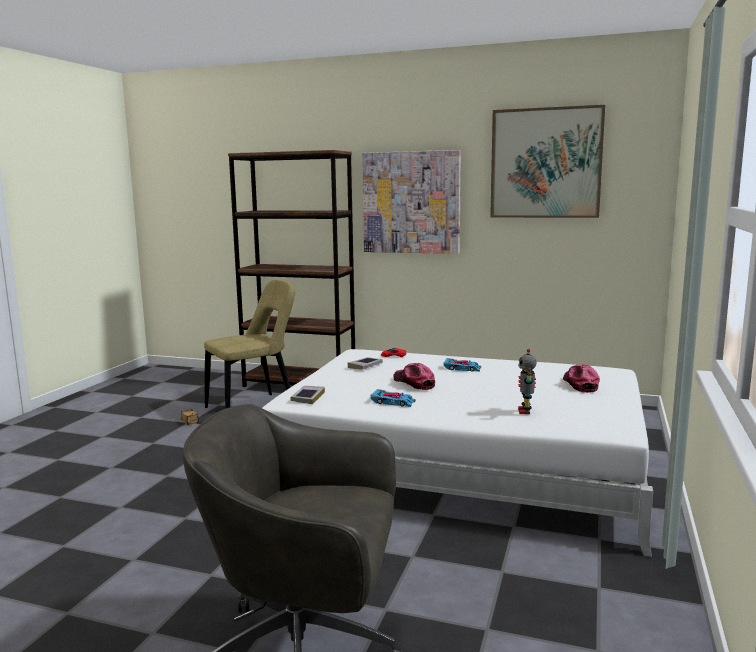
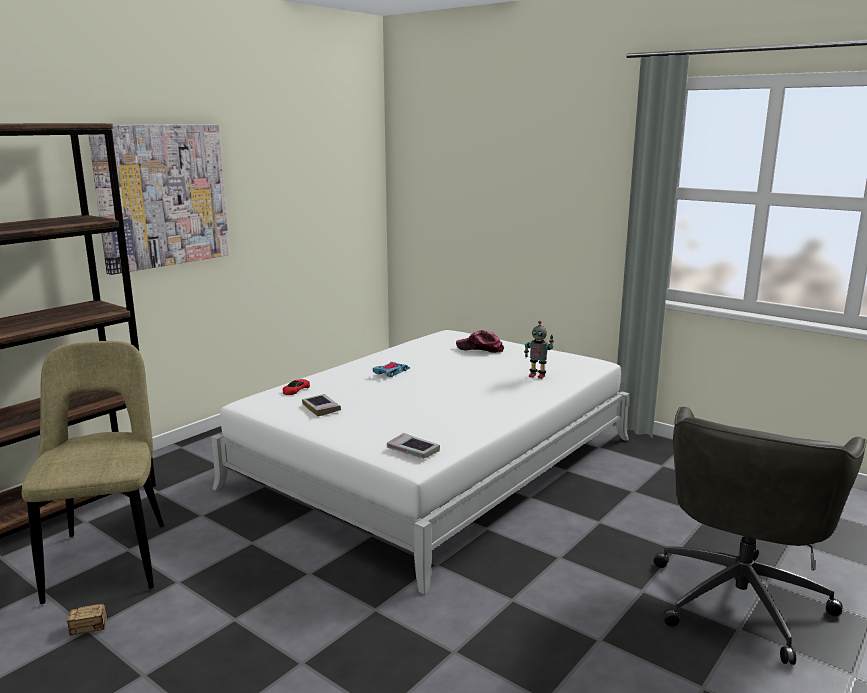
camera: 70 degrees left, 5 degrees up
toy car [370,389,416,407] -> none
cap [393,363,435,390] -> none
picture [490,105,605,218] -> none

